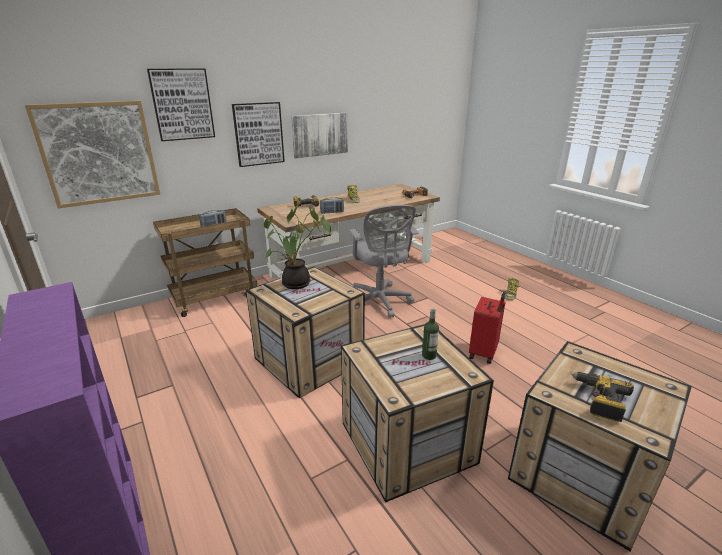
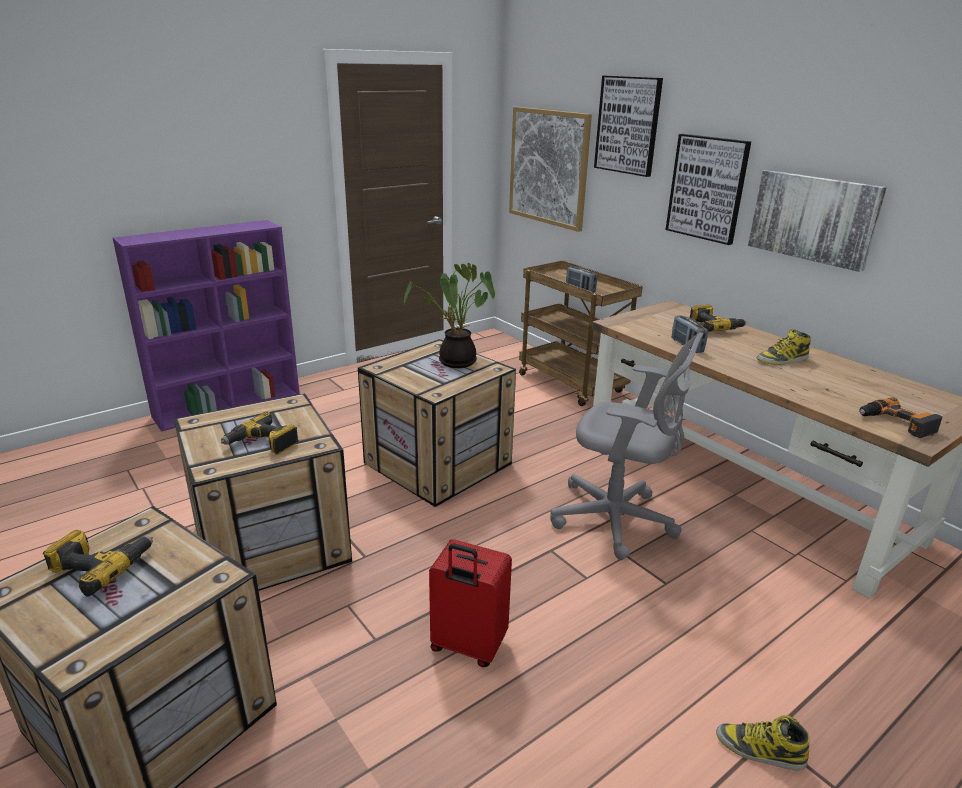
camera: 85 degrees right, 0 degrees up
grey office chair [349,205,419,318] -> grey office chair turned 135 degrees counterclockwise [550,332,704,560]
bottle [422,308,439,360] -> power drill [221,411,299,455]

